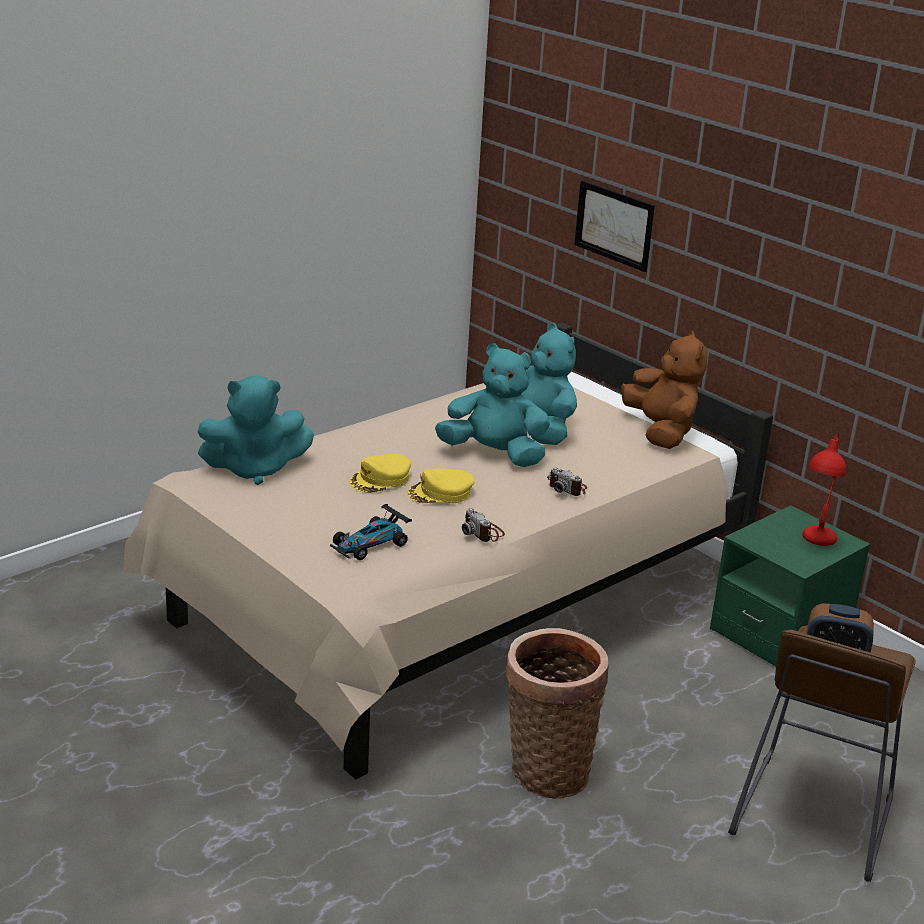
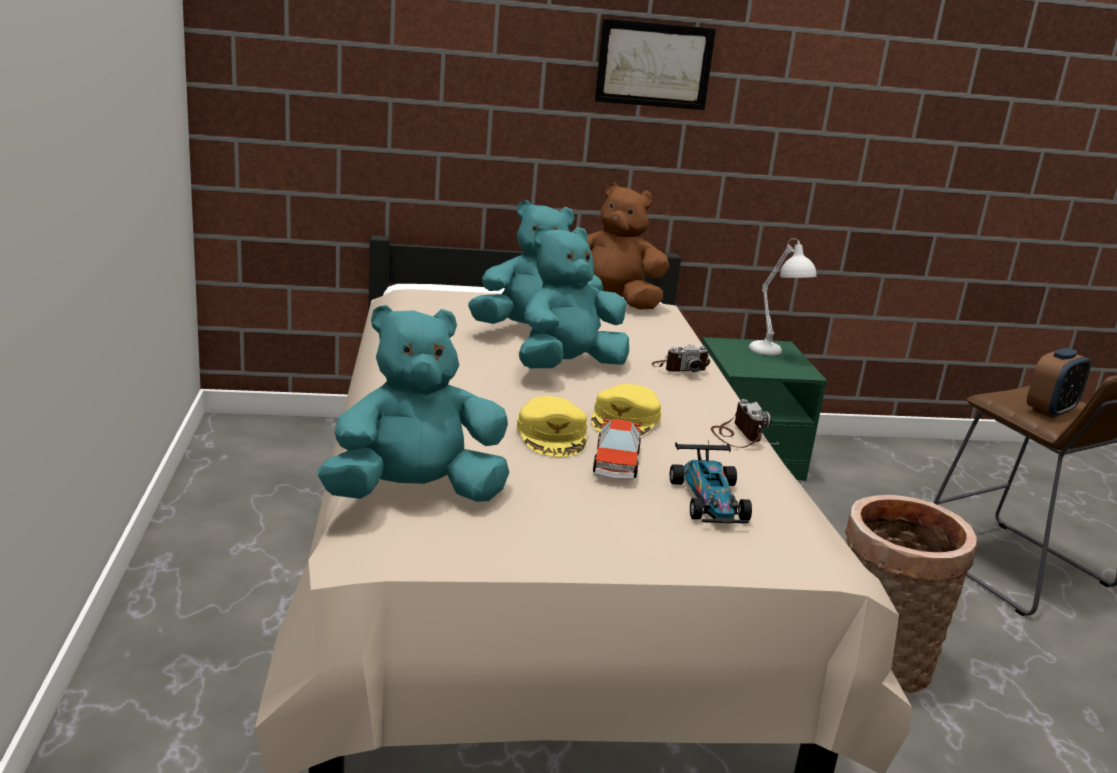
camera: 55 degrees left, 5 degrees down
turquoise plush toy [197,375,314,485] -> turquoise plush toy turned 135 degrees counterclockwise [317,305,510,502]
camera [462,508,505,542] -> camera turned 105 degrees counterclockwise [711,399,772,448]
picture [574,180,655,272] -> picture moved to [595,18,716,110]
red table lamp [802,433,846,546] -> white table lamp [749,239,817,356]
none -> toy car [593,415,641,480]

